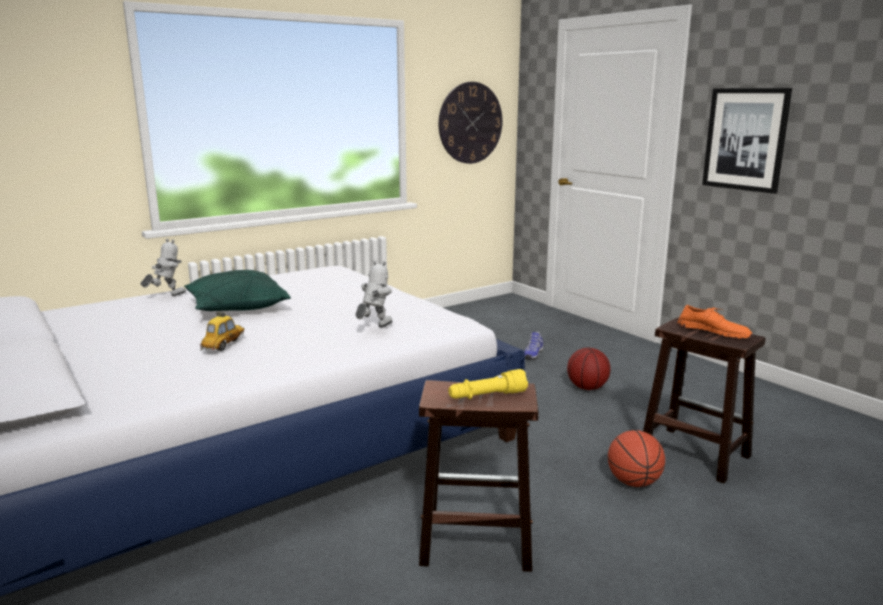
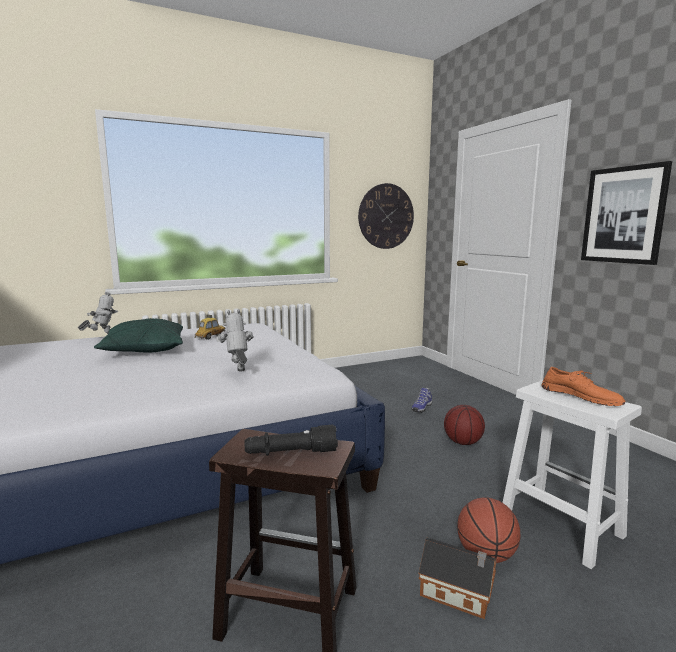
camera: 10 degrees right, 5 degrees down
toy car [200,311,245,351] -> toy car moved to [194,315,225,340]
toy robot [355,260,392,328] -> toy robot turned 60 degrees counterclockwise [216,309,254,372]
yellow flashlight [448,369,528,399] -> black flashlight [244,425,338,456]
brown stool [643,317,766,484] -> white stool [502,380,642,569]
none -> toy house [419,538,497,619]

